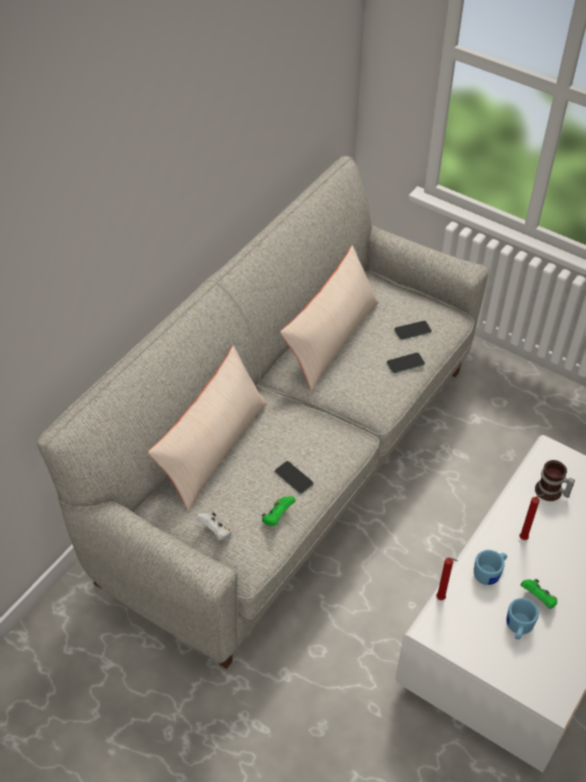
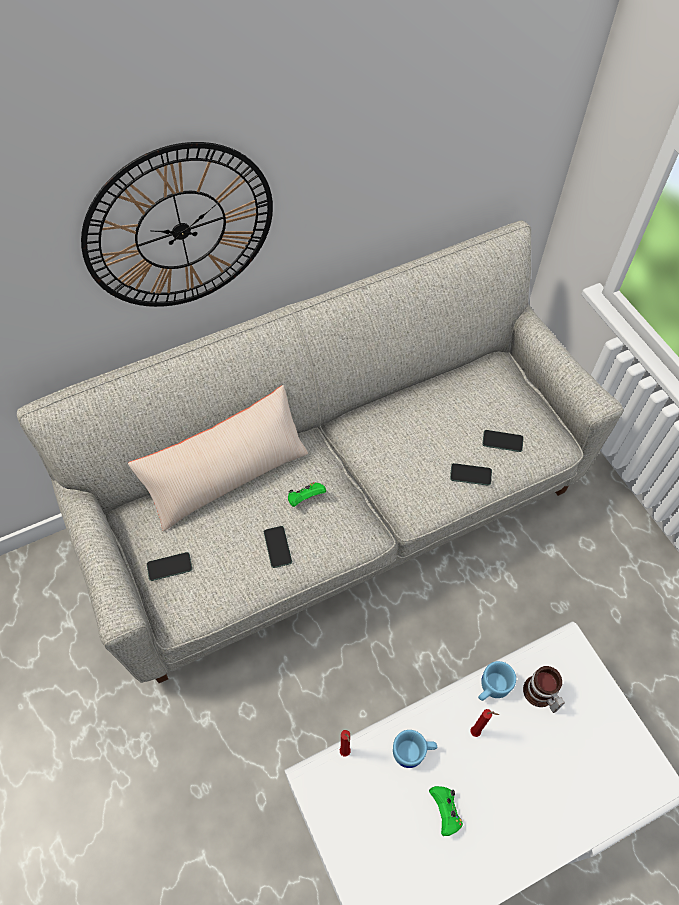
camera: 30 degrees right, 10 degrees up
white game controller [195,512,232,540] -> phone [147,552,192,581]
green game controller [262,496,296,526] -> green game controller moved to [288,482,326,507]
beige pillow [280,245,379,391] -> none
blue mug [506,598,539,639] -> blue mug moved to [478,661,516,701]
none -> wall clock [81,142,273,307]

